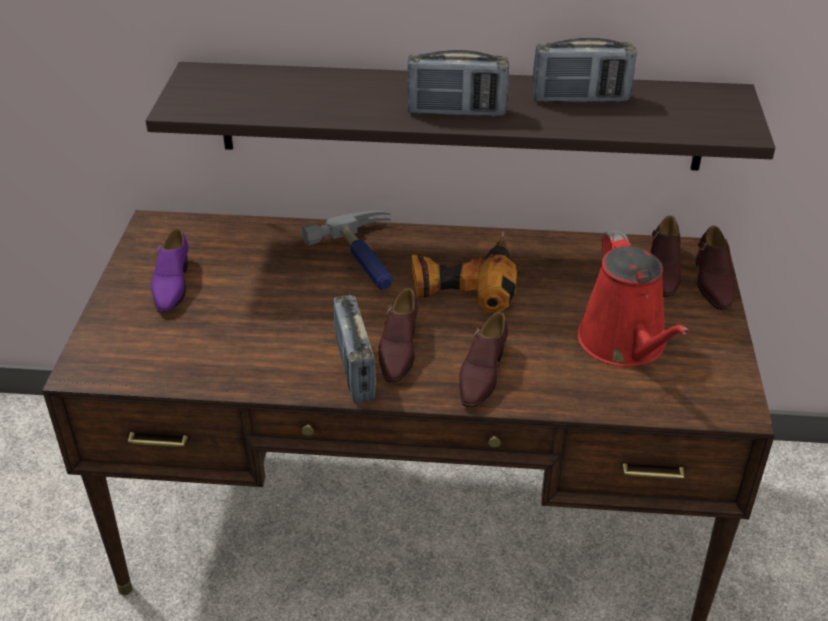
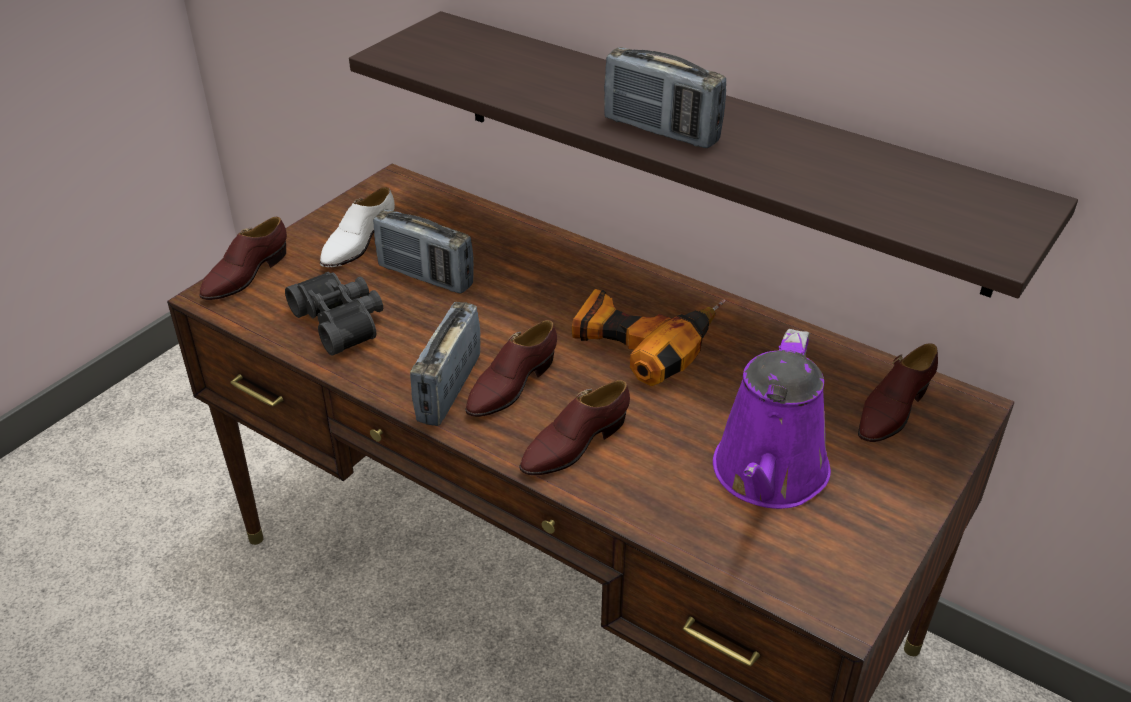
camera: 30 degrees right, 0 degrees up
purple shoe [151,228,188,313] -> white shoe [320,187,395,267]
hammer [301,210,393,290] -> none
radio [532,38,637,102] -> radio moved to [373,209,474,294]
red watering can [577,230,689,367] -> purple watering can [713,329,831,509]
brown shoe [695,226,735,310] -> brown shoe moved to [199,217,287,300]
none -> black binoculars [285,272,383,356]

